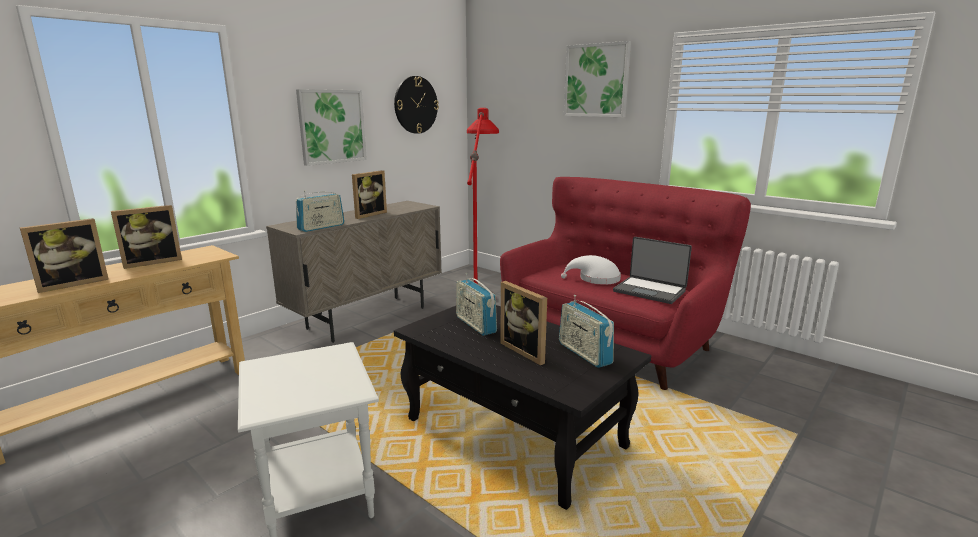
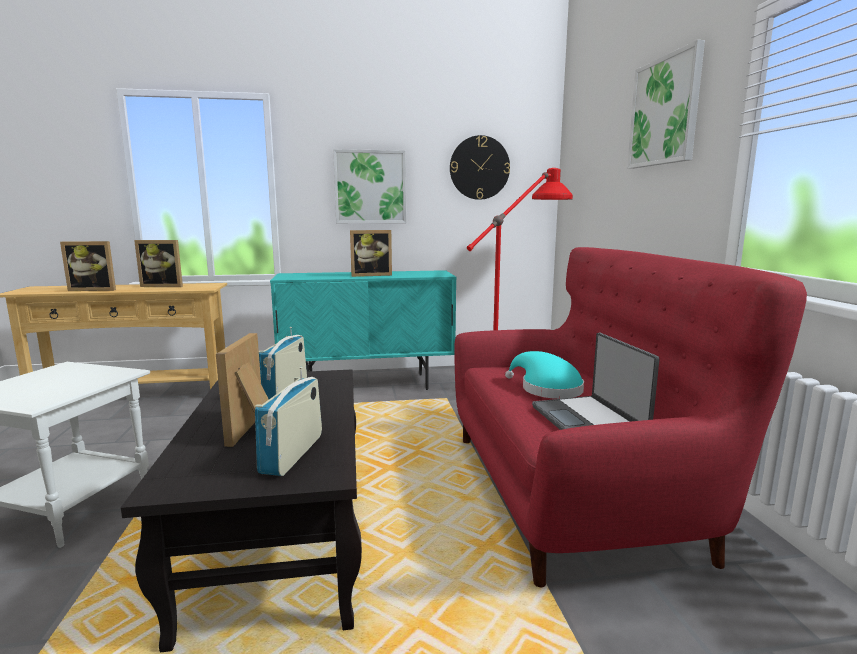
camera: 40 degrees right, 5 degrees down
beige cabinet [266,201,442,343] -> turquoise cabinet [270,270,456,390]
radio [296,190,344,232] -> none
white hat [561,255,621,285] -> turquoise hat [505,351,584,399]

